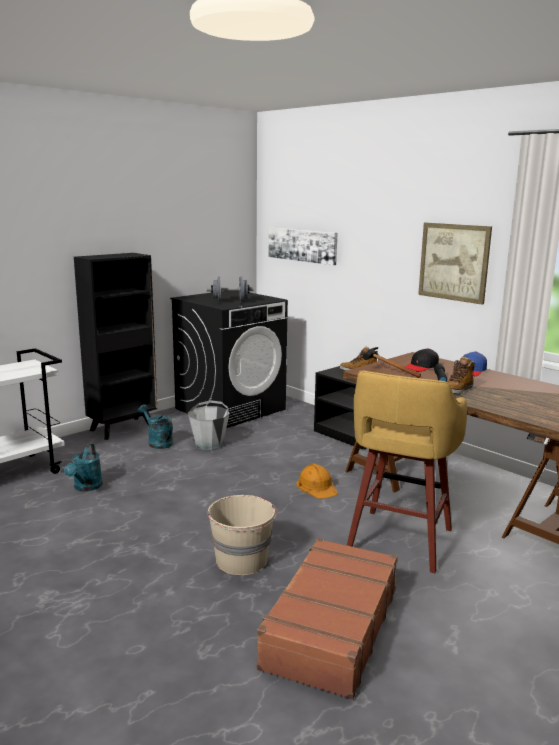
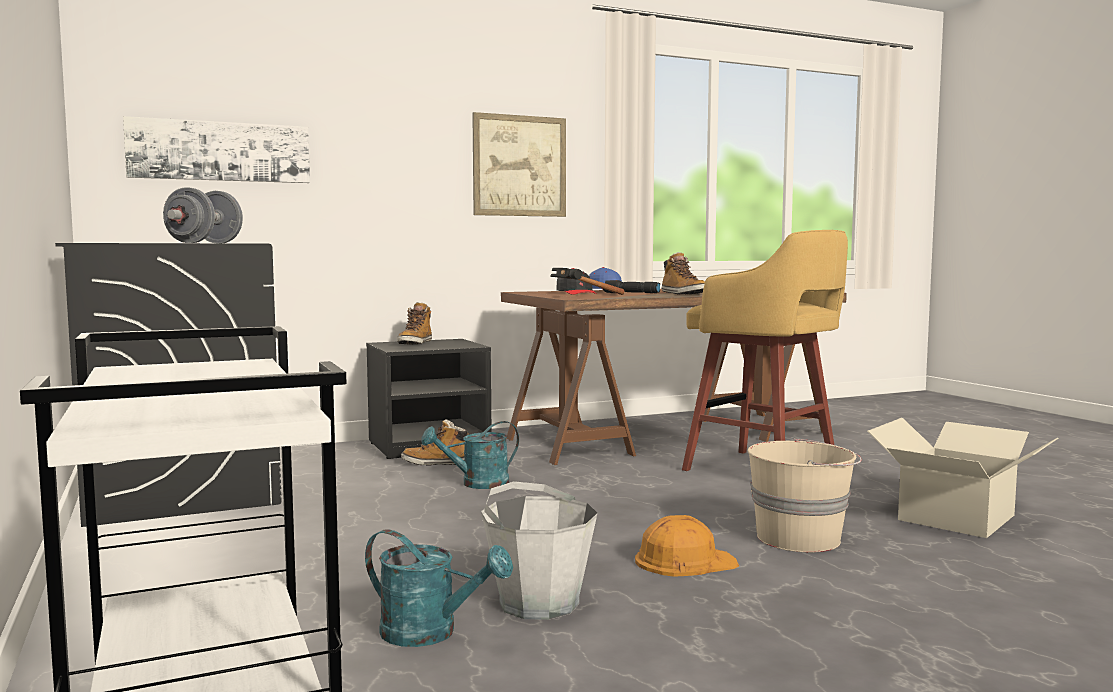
camera: 70 degrees left, 10 degrees down
black bookcase [74,253,157,440] -> none
turquoise watering can [138,405,173,449] -> turquoise watering can moved to [421,421,519,489]
grey bucket [188,400,230,450] -> grey bucket moved to [481,481,597,620]
brown suitcase [256,538,398,699] -> cardboard box [867,418,1058,538]
orange hard hat [297,463,338,499] -> orange hard hat moved to [635,515,739,577]
none -> boot [401,419,469,466]

